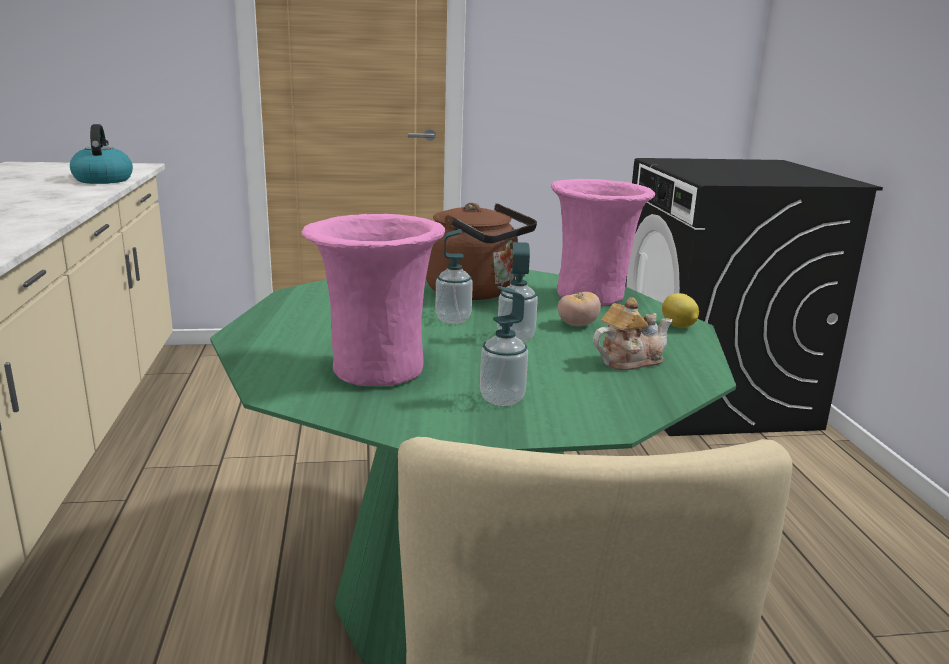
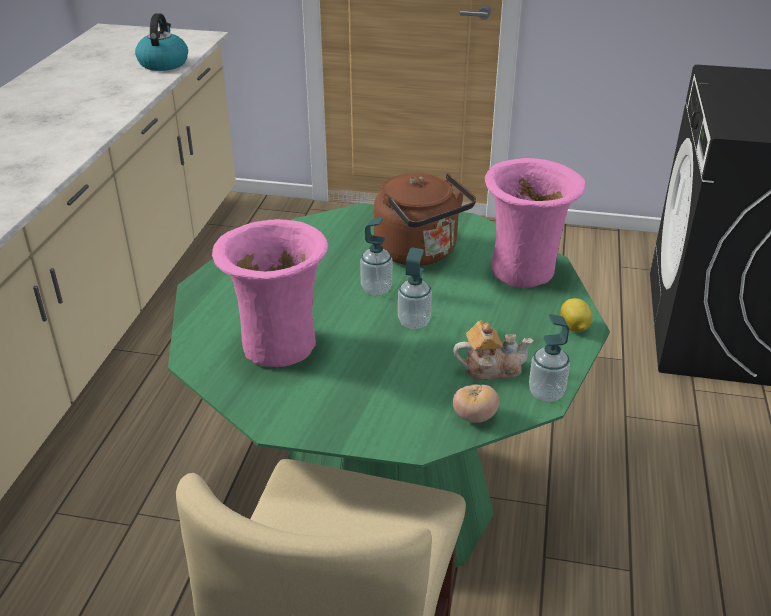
camera: 20 degrees right, 15 degrees up
soap dispenser [480,286,528,406] -> soap dispenser moved to [529,314,570,402]
tomato [558,292,601,327] -> tomato moved to [453,384,499,423]

